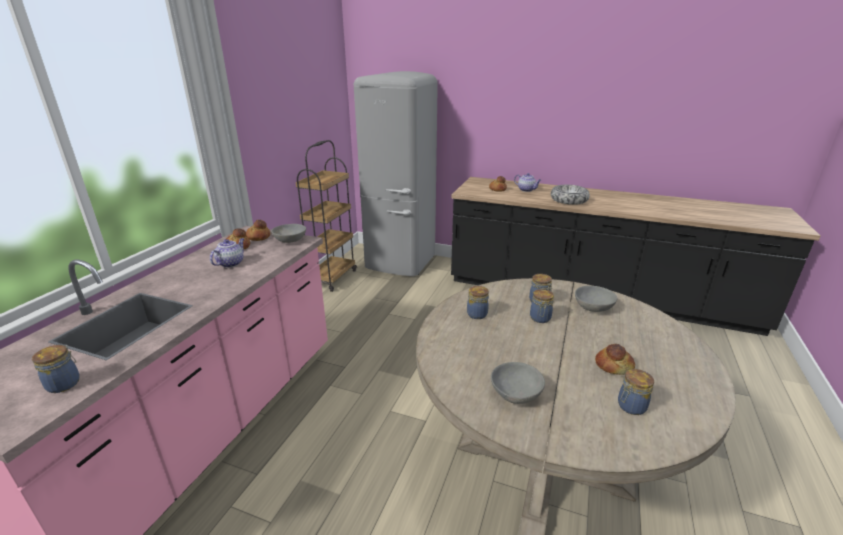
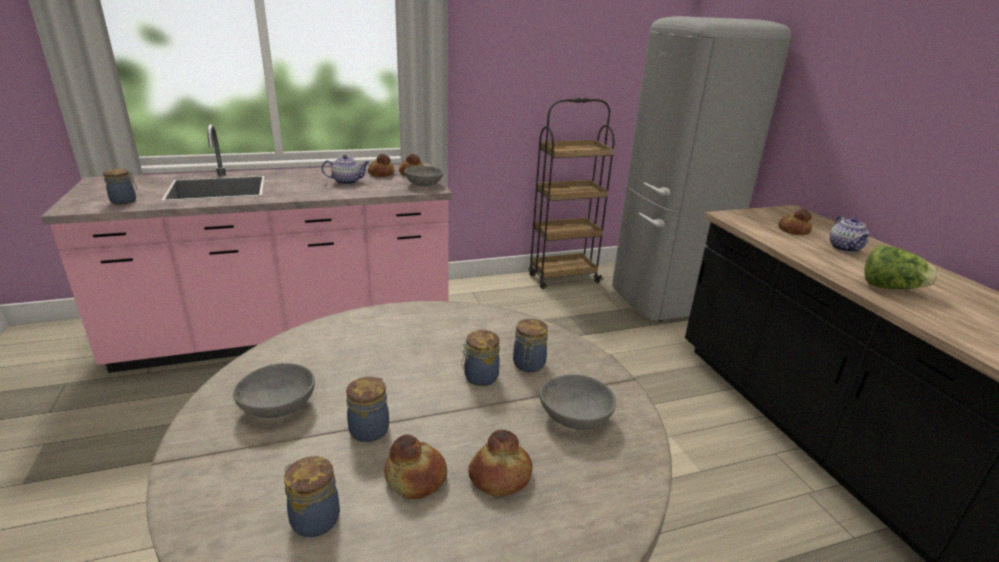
camera: 50 degrees right, 0 degrees up
jar [467,286,489,319] -> jar moved to [346,377,389,442]
bowl [551,185,590,205] -> lettuce [864,245,938,289]
none -> bread [469,430,533,497]

